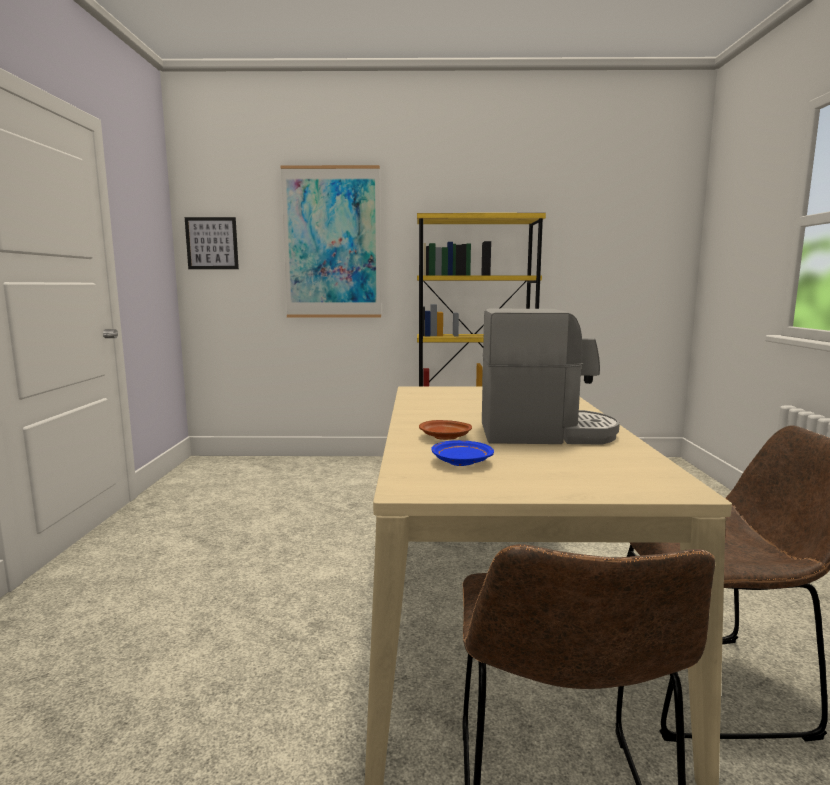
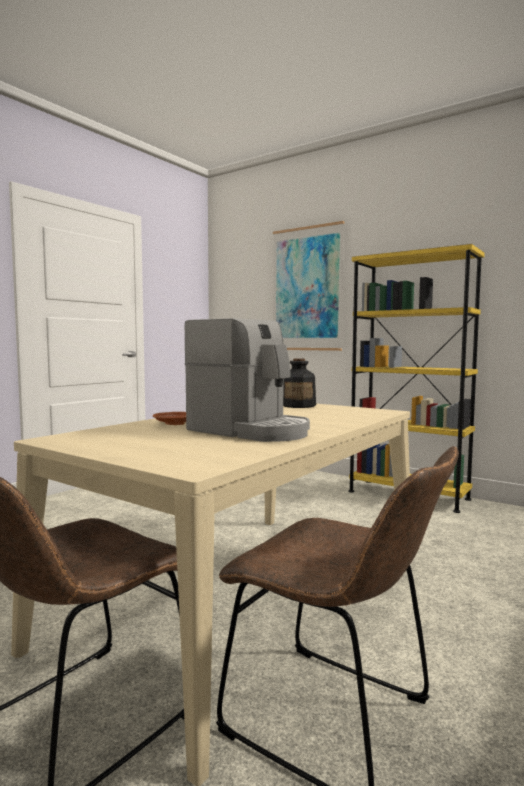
camera: 35 degrees right, 5 degrees down
picture [185,217,239,269] -> none
blue plate [431,440,494,466] -> none
none -> bottle [283,359,316,408]

